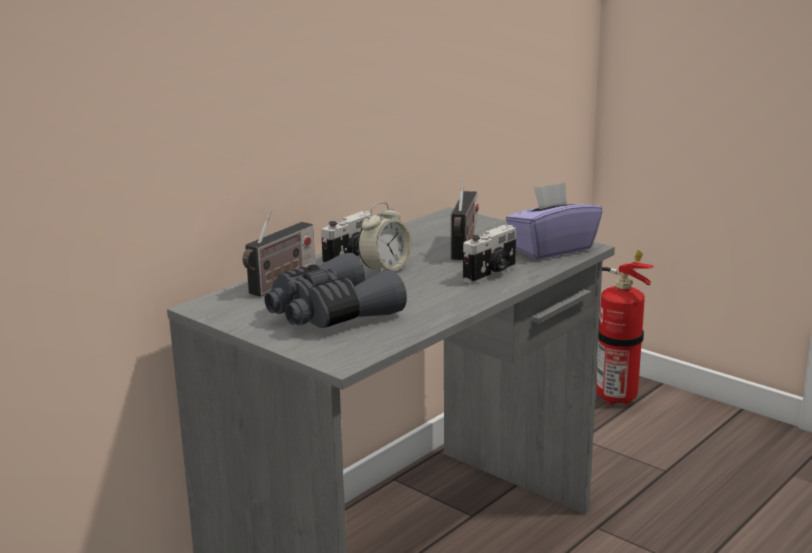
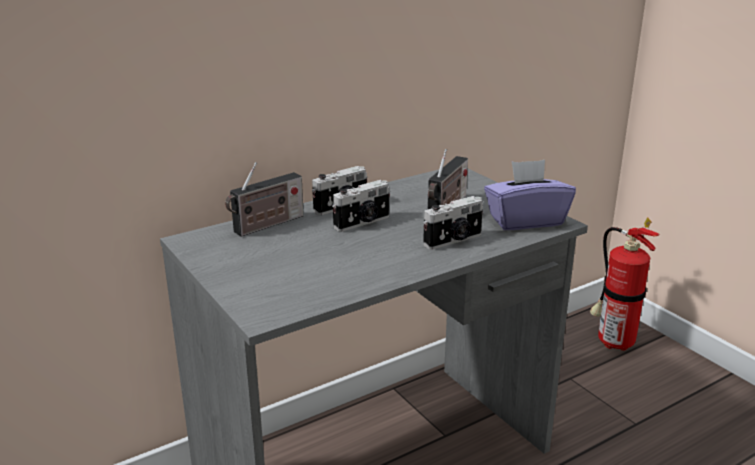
camera: 15 degrees right, 5 degrees up
grey binoculars [265,253,407,328] -> none
alarm clock [358,202,411,272] -> camera [332,180,390,232]

